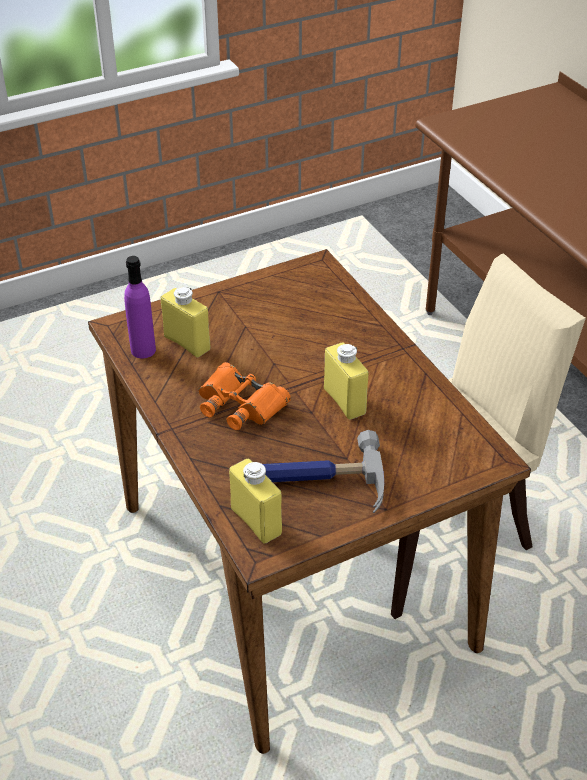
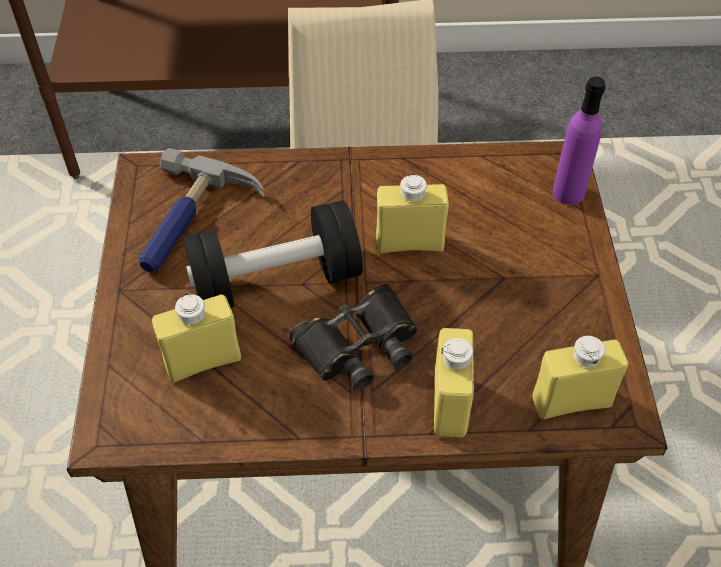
camera: 65 degrees left, 10 degrees up
purple bottle [124,256,156,358] -> purple bottle moved to [553,76,606,205]
orange binoculars [199,362,291,430] -> black binoculars [289,283,418,390]
hammer [263,430,384,513] -> hammer moved to [139,148,265,272]
none -> black dumbbell [183,200,363,308]
none -> yellow bottle [434,328,474,437]

